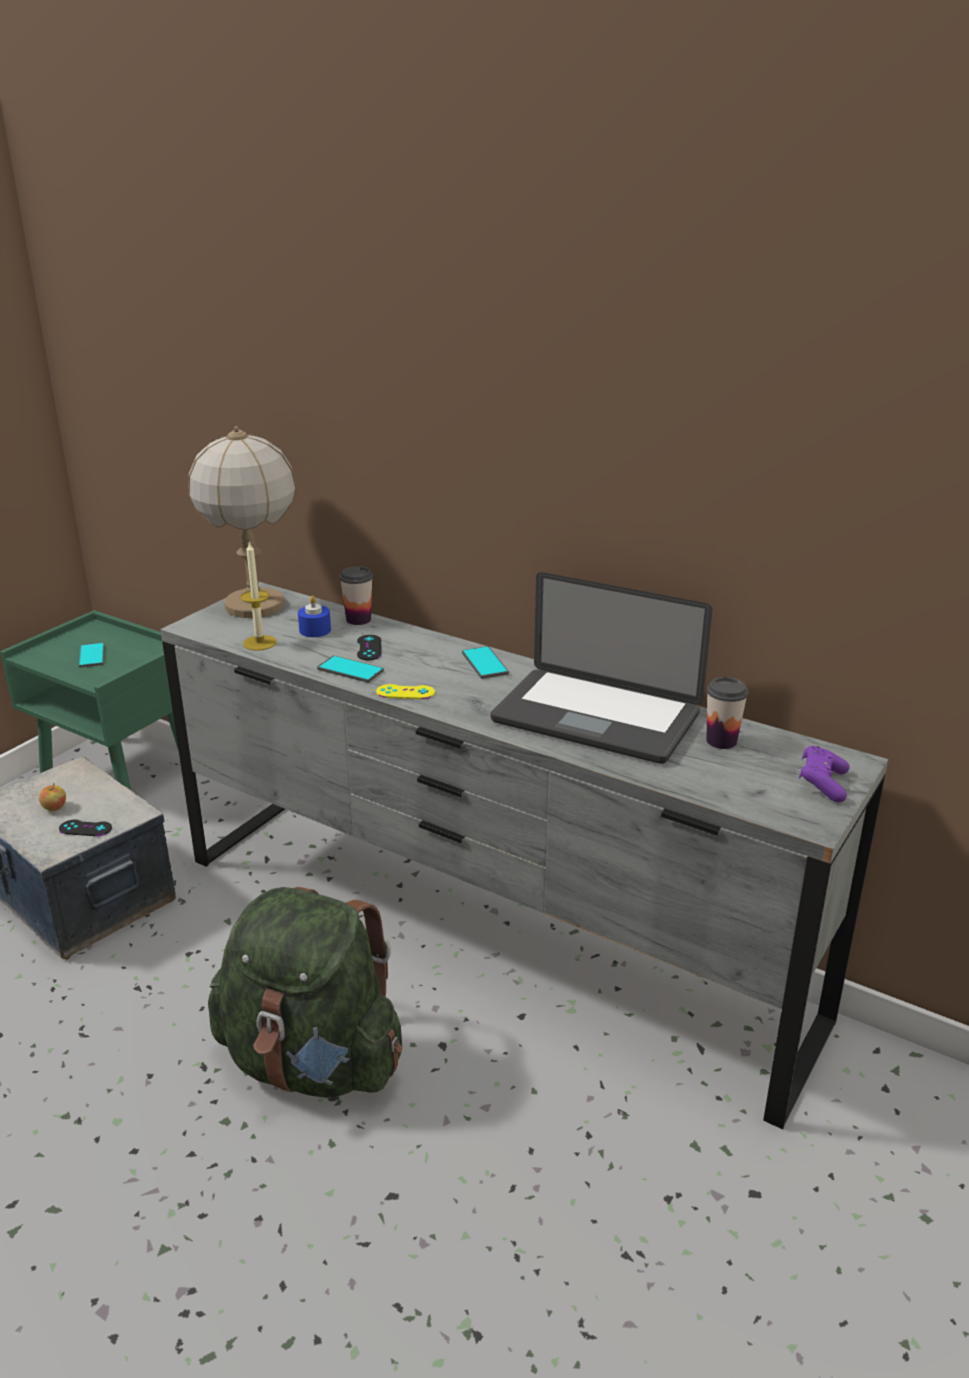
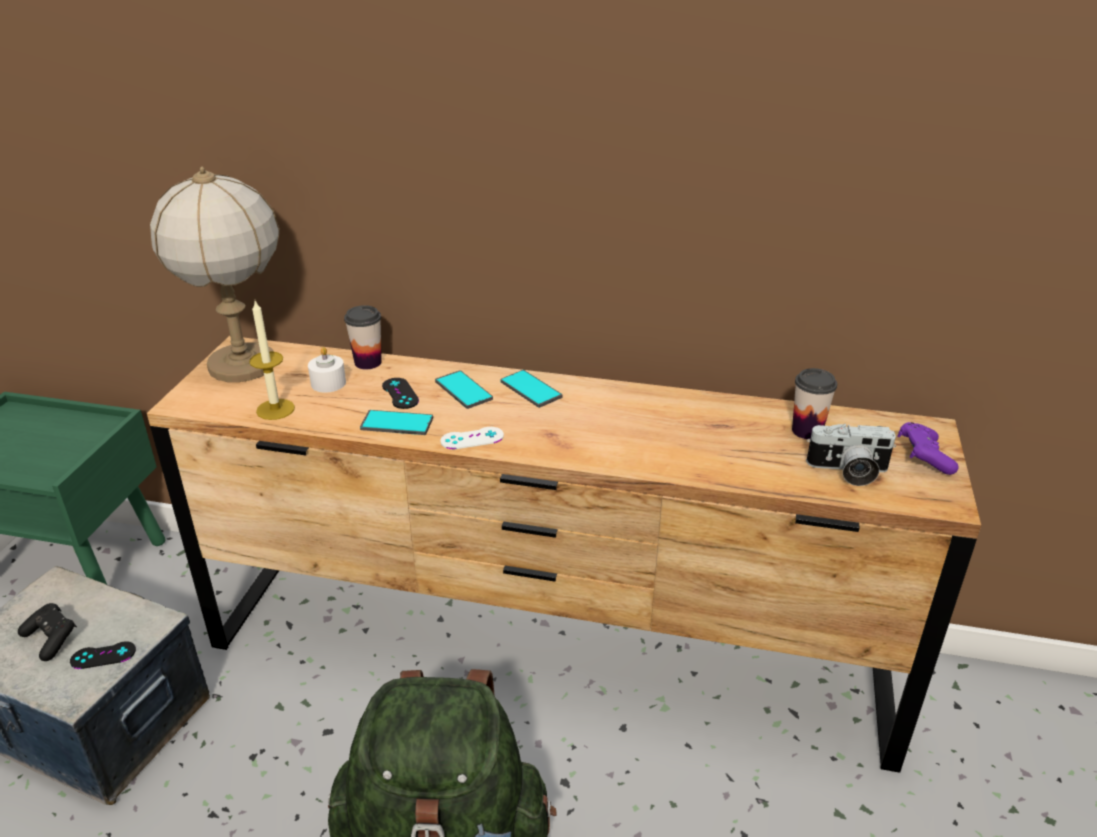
camera: 20 degrees left, 5 degrees up
apple [39,783,66,811] -> black game controller [18,603,77,661]
phone [78,642,104,668] -> phone moved to [435,370,493,409]
grey dresser [160,582,888,1129] -> brown dresser [147,336,981,773]
blue candle [298,596,331,637] -> white candle [308,347,346,393]
yellow game controller [376,684,435,699] -> white game controller [440,427,504,449]
laptop [491,572,712,764] -> none
none -> camera [806,424,896,486]

